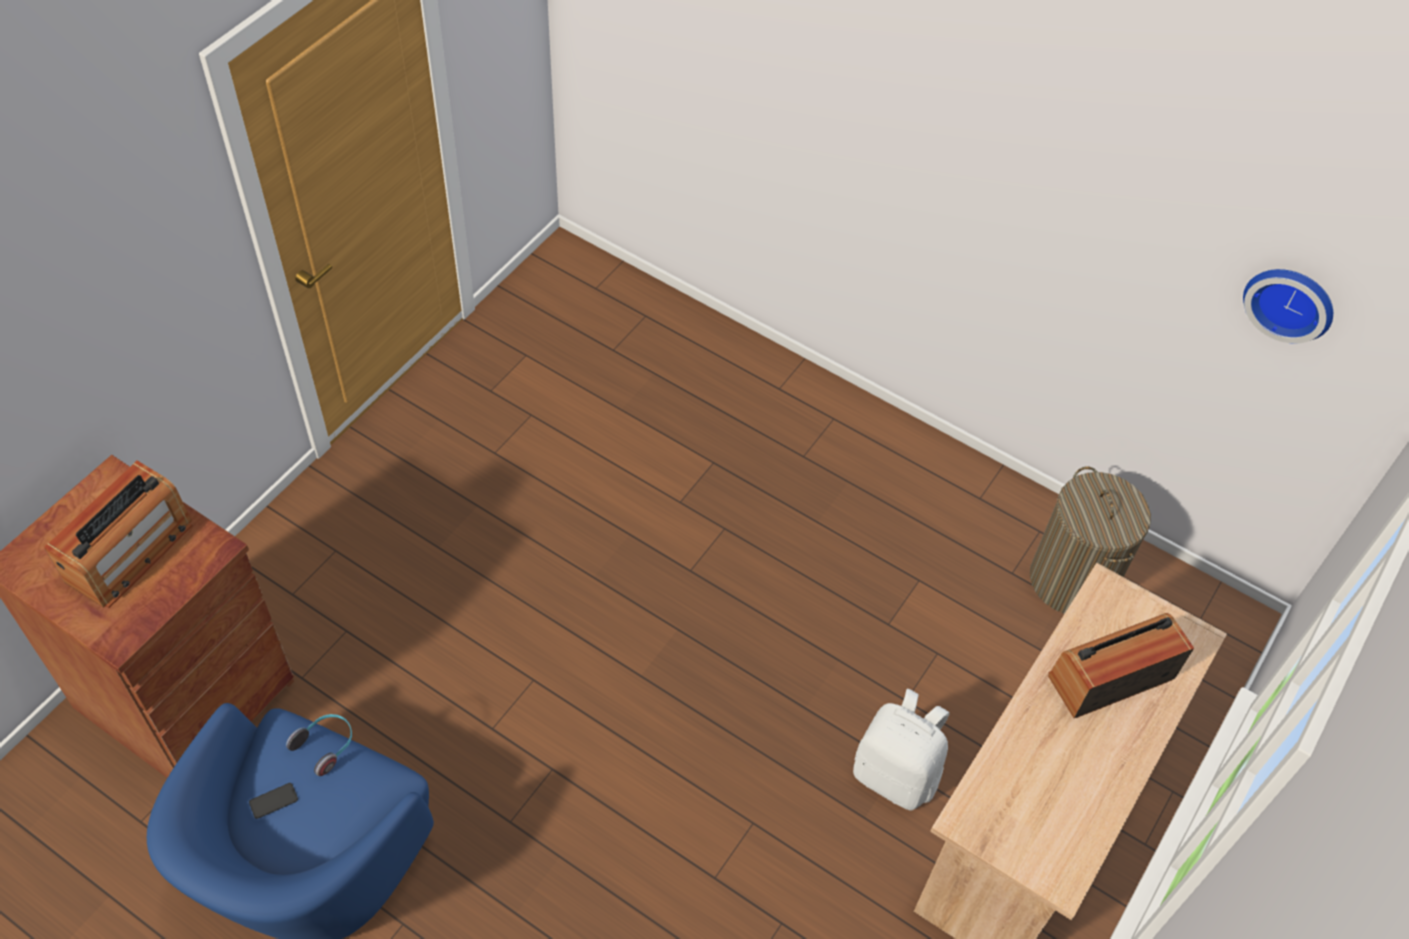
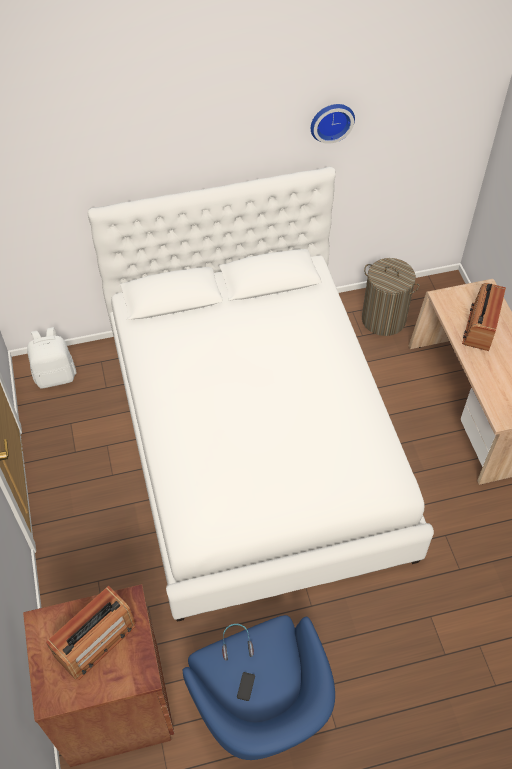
camera: 45 degrees left, 0 degrees up
radio [44,461,193,608] -> radio turned 60 degrees clockwise [46,586,136,680]
white backpack [853,689,949,811] -> white backpack moved to [27,327,76,388]
wall clock [1243,269,1333,344] -> wall clock moved to [311,104,355,144]
none -> white bed [88,166,434,622]

